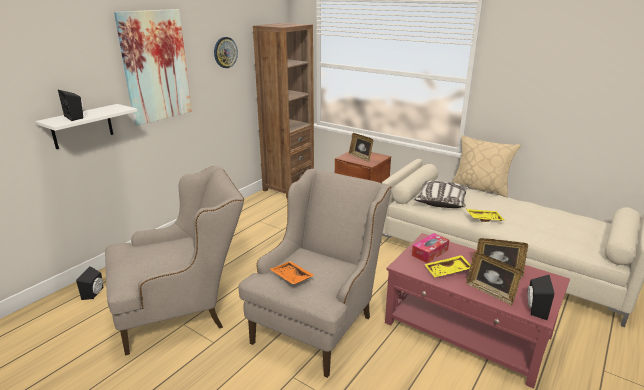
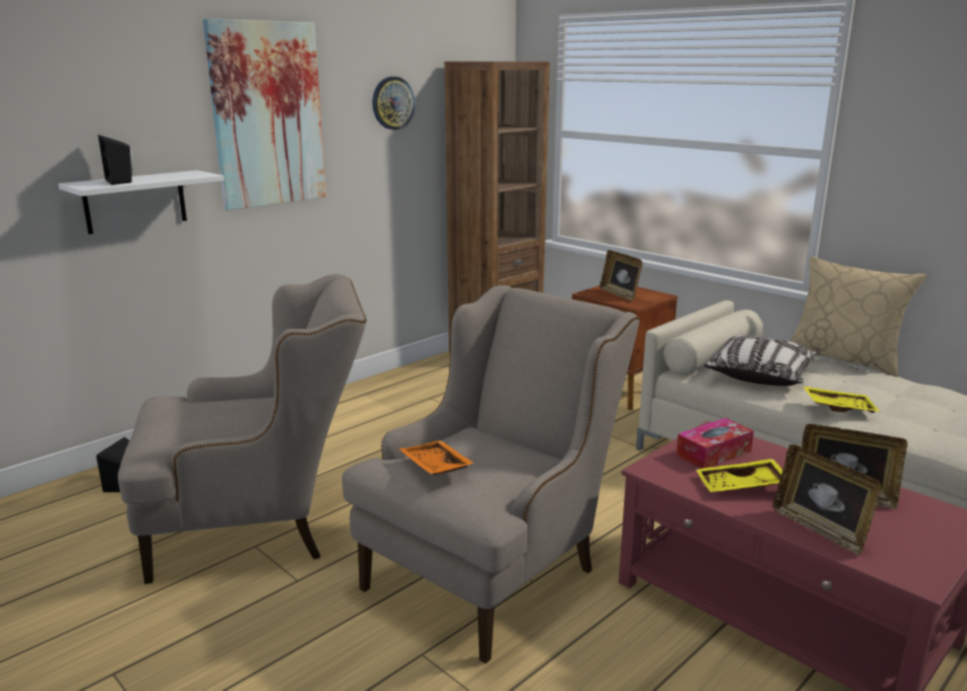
camera: 10 degrees right, 5 degrees down
black speaker [528,275,555,320] -> none

